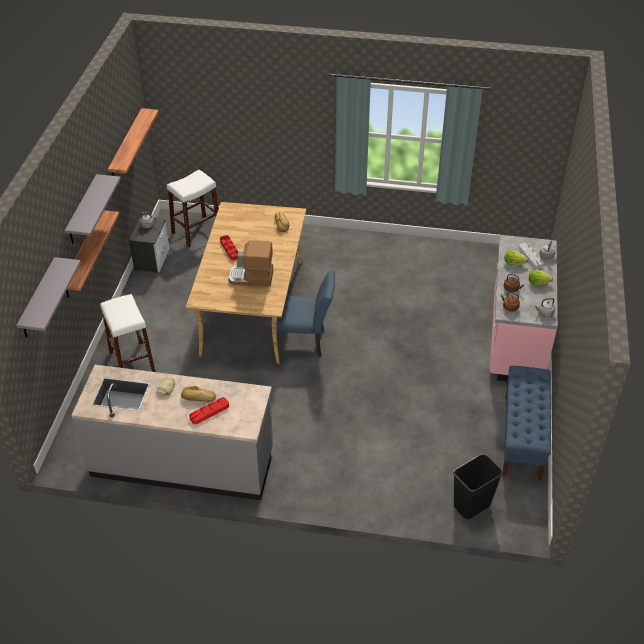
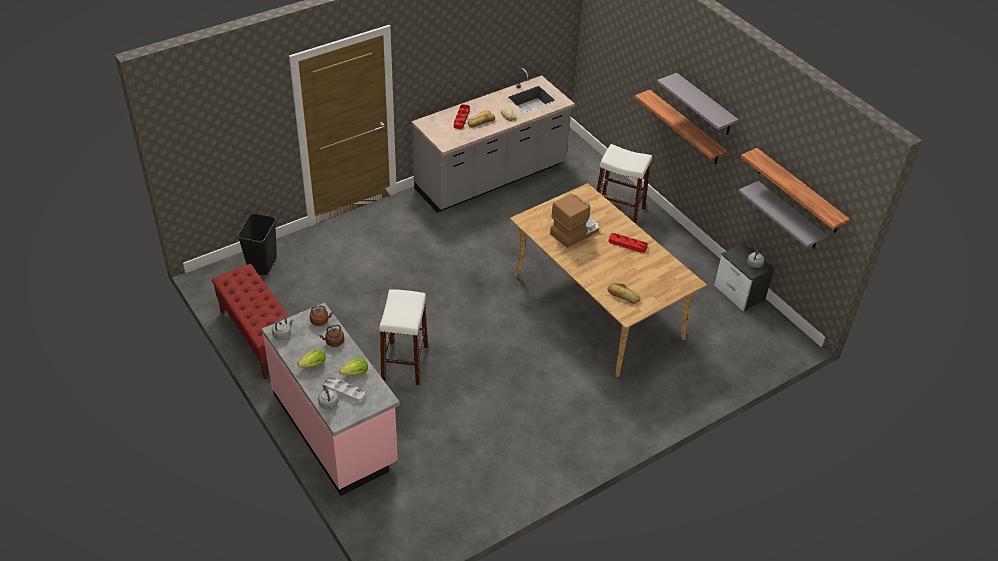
camera: 135 degrees right, 0 degrees up
grey shelf [16,257,81,337] -> grey shelf moved to [738,181,827,249]
white stool [167,170,219,248] -> white stool moved to [379,289,428,385]
blue chair [277,270,335,357] -> none
blue bench [502,366,551,481] -> red bench [212,264,289,379]

